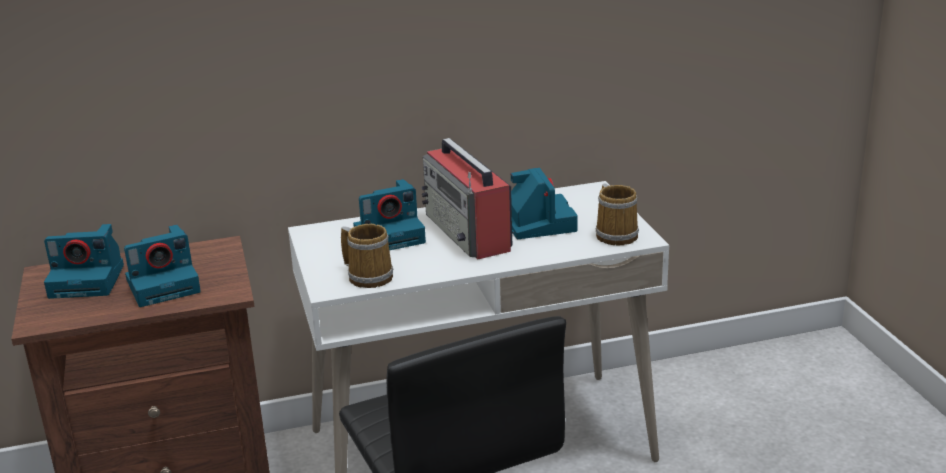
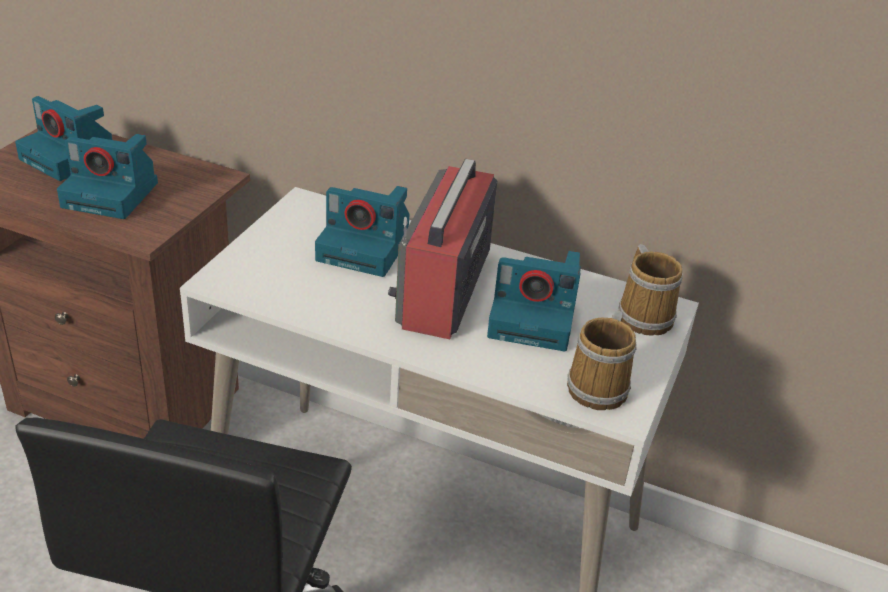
camera: 35 degrees right, 10 degrees up
mug [341,224,393,288] -> mug moved to [619,244,683,336]
camera [511,168,578,239] -> camera turned 75 degrees clockwise [487,251,581,351]

